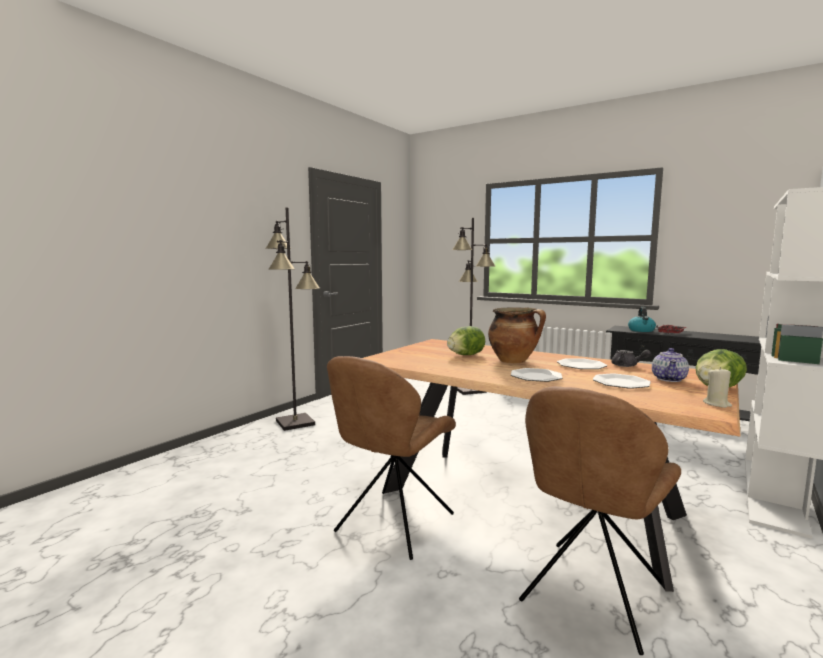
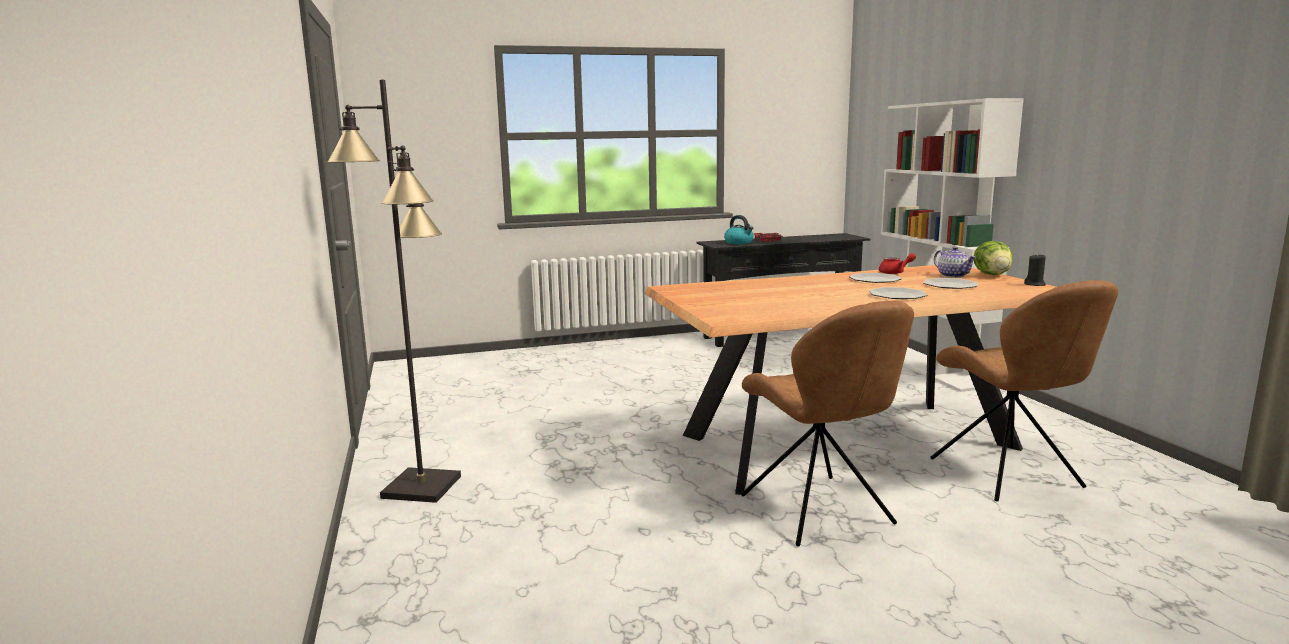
camera: 50 degrees left, 5 degrees up
lettuce [447,326,485,355] -> none
black floor lamp [452,218,495,395] -> none
cooking pot [488,307,546,363] -> none
grey teapot [612,350,651,367] -> red teapot [879,253,916,274]
beige candle [703,367,732,408] -> black candle [1024,254,1046,286]

